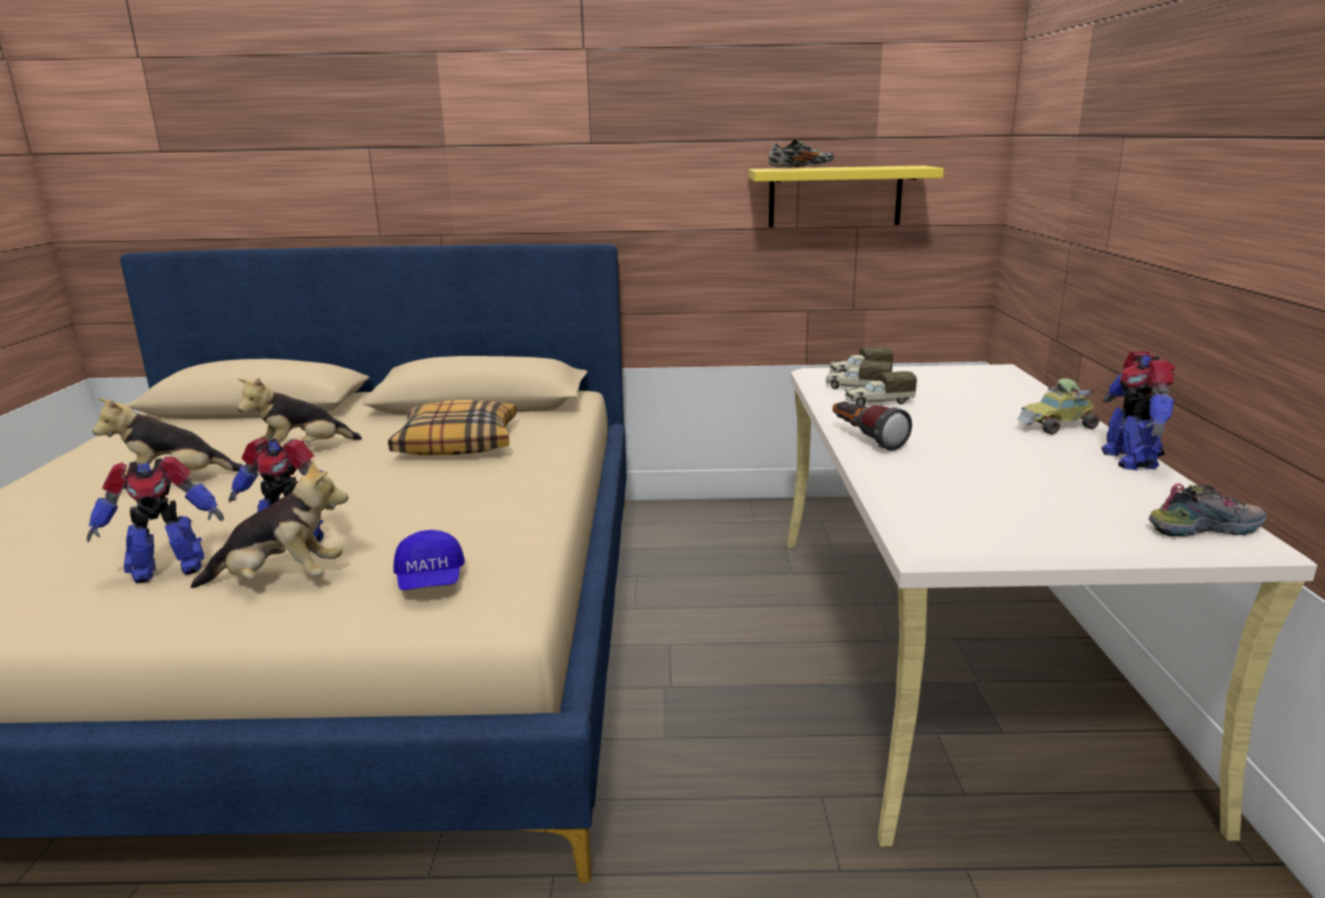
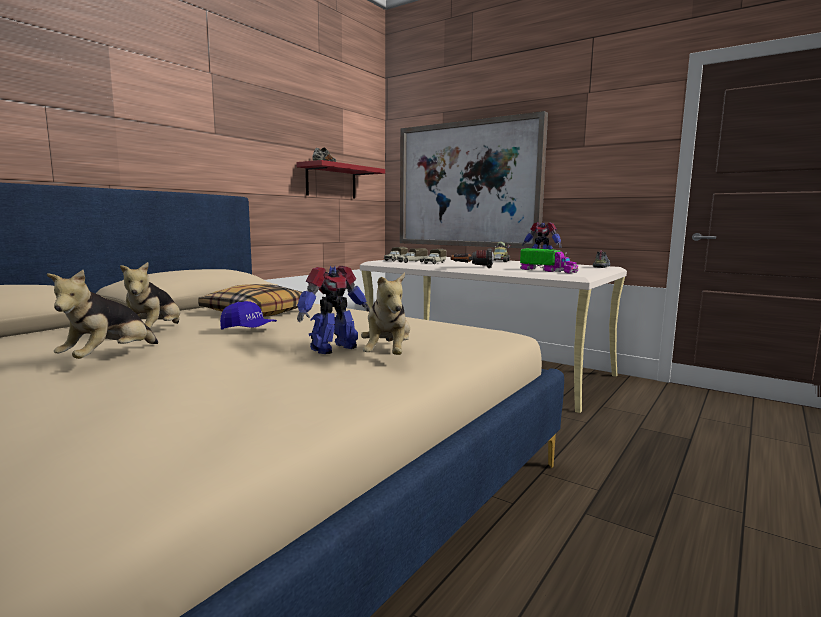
camera: 55 degrees left, 10 degrees down
toy robot [87,457,224,583] -> none
plush toy [191,459,348,588] -> plush toy turned 150 degrees clockwise [361,272,410,355]
blue cap [393,530,465,590] -> blue cap moved to [220,301,277,330]
yellow shelf [748,166,944,227] -> red shelf [296,160,385,198]
none -> picture [400,111,548,249]
none -> toy truck [520,248,579,274]

